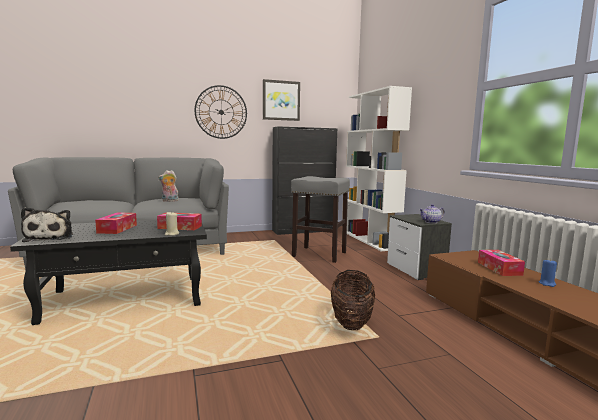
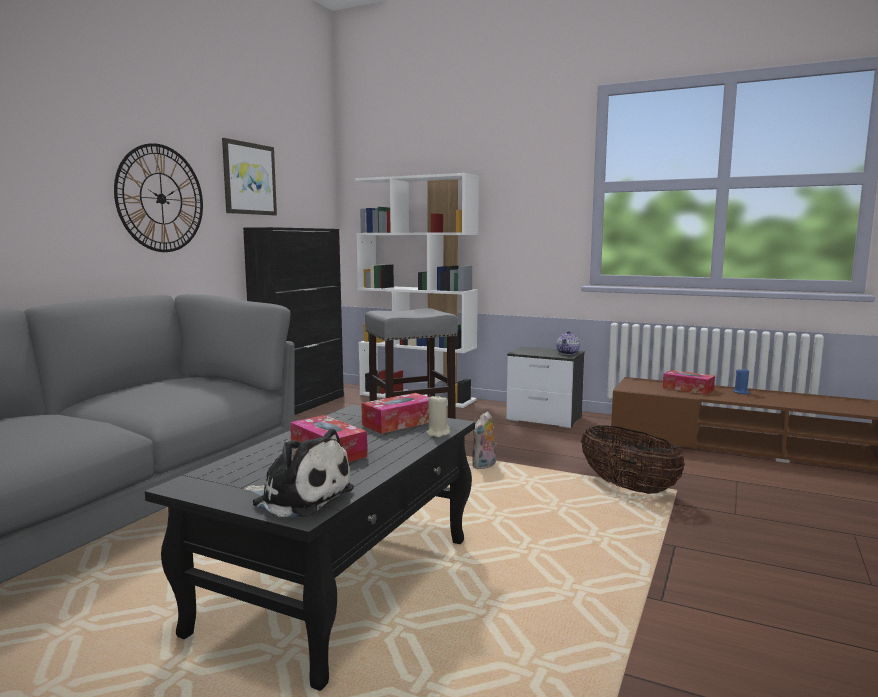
camera: 45 degrees left, 0 degrees up
plush toy [158,170,180,202] -> plush toy moved to [472,411,497,469]

